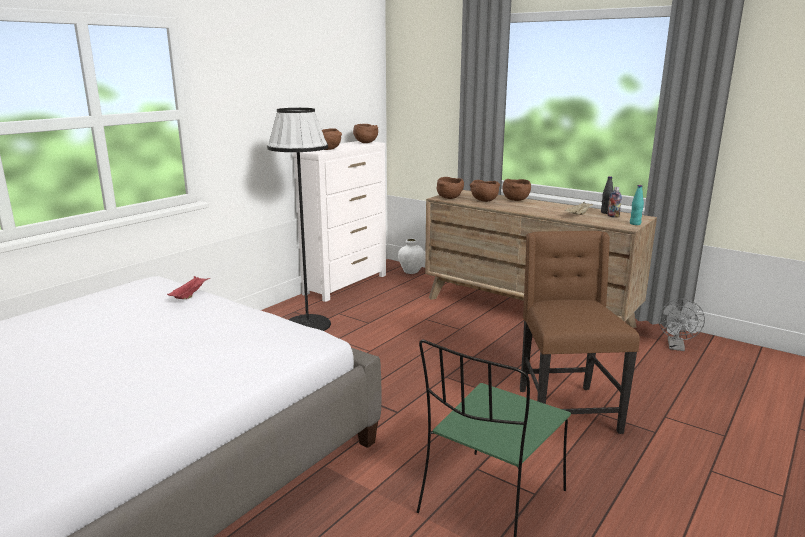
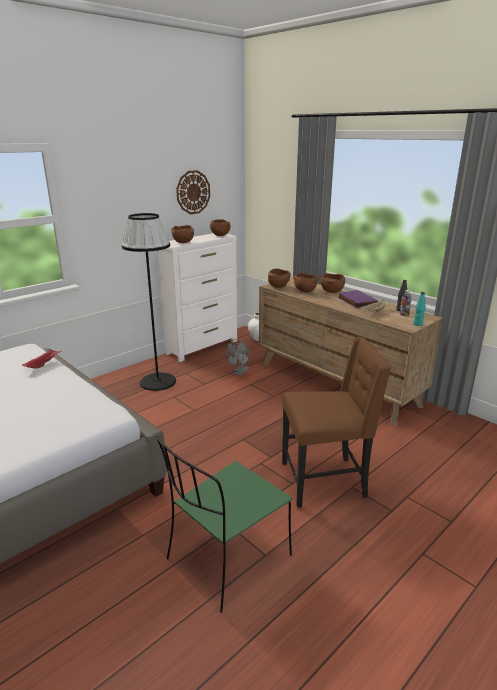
camera: 10 degrees right, 5 degrees up
brown chair [520,231,640,434] -> brown chair turned 75 degrees clockwise [282,337,391,508]
grey fan [659,299,705,351] -> grey fan moved to [225,339,250,376]
none -> wall clock [176,170,210,214]
none -> purple book [337,290,378,308]

